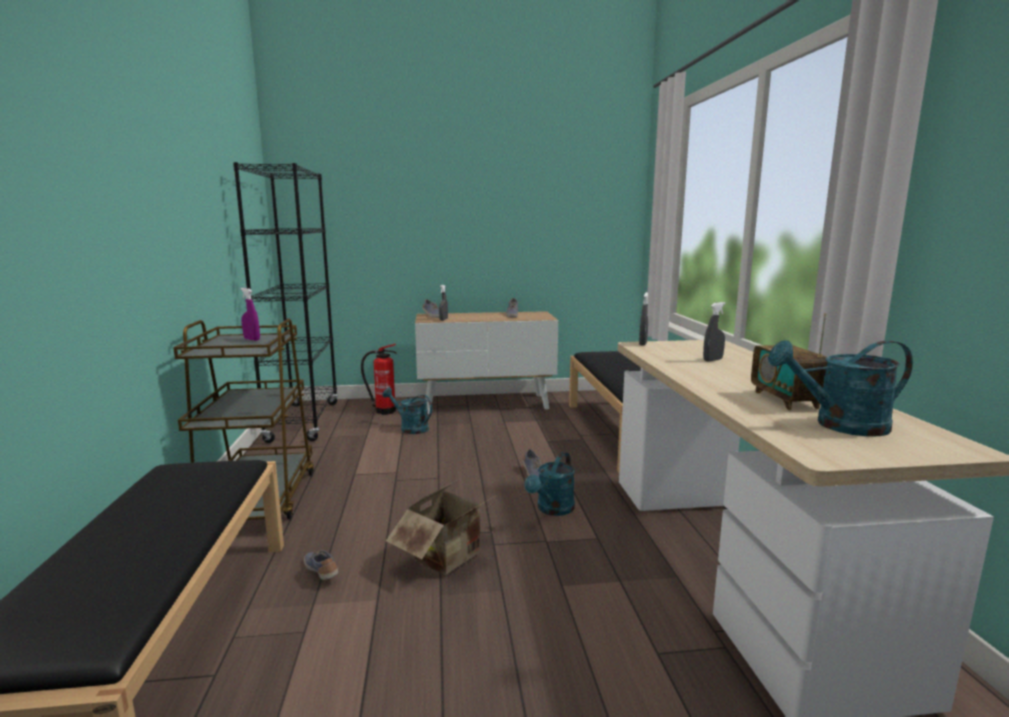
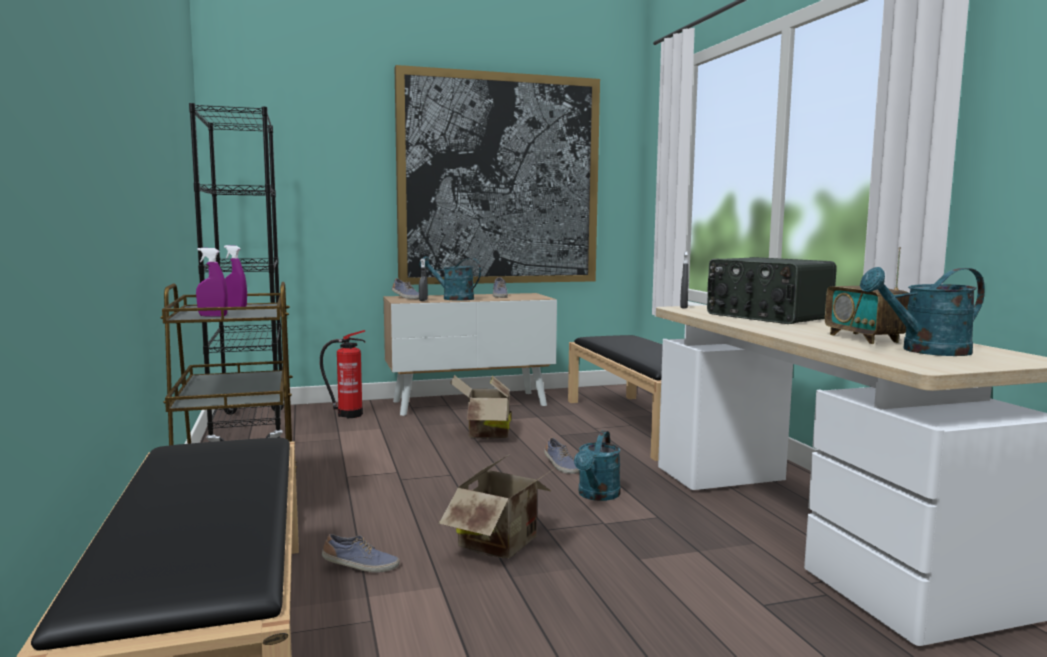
camera: 10 degrees left, 5 degrees down
shoe [304,550,338,580] -> shoe turned 135 degrees clockwise [322,534,400,573]
turquoise watering can [382,388,433,434] -> turquoise watering can moved to [419,256,481,301]
grey spray bottle [703,302,726,361] -> radio [707,257,837,324]
none -> purple spray bottle [196,248,228,317]
none -> picture [395,65,600,285]
none -> cardboard box [450,375,512,439]

